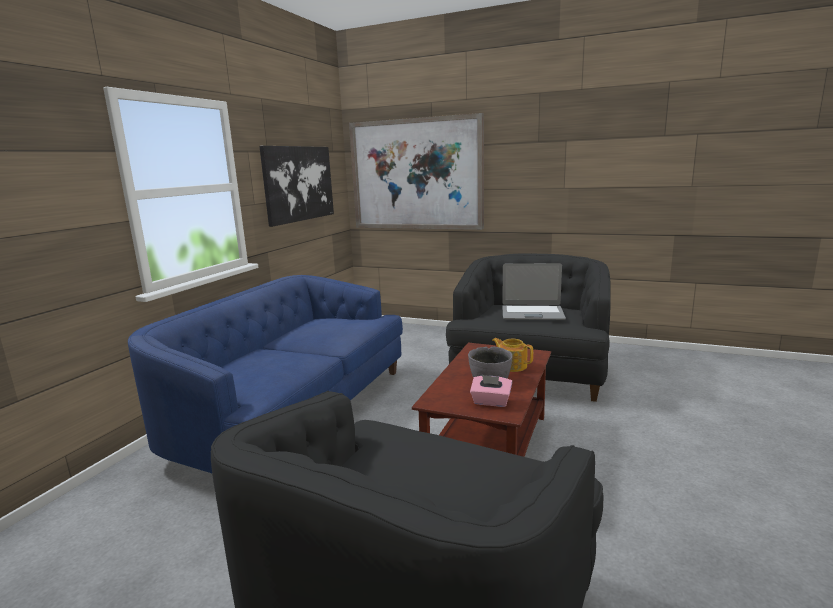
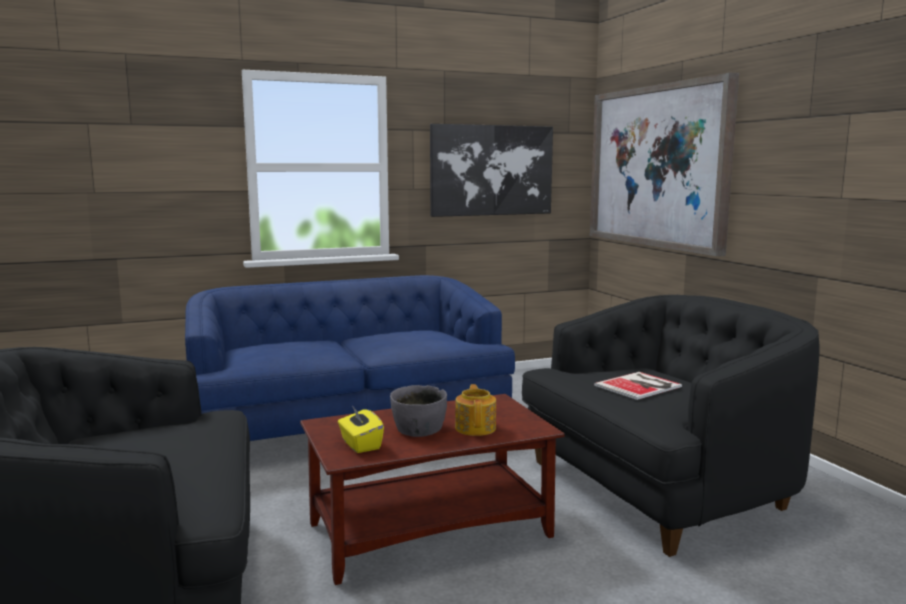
camera: 45 degrees right, 5 degrees down
pink tissue box [470,375,512,407] -> yellow tissue box [338,406,384,453]
laptop [502,263,566,320] -> book [594,372,682,400]

